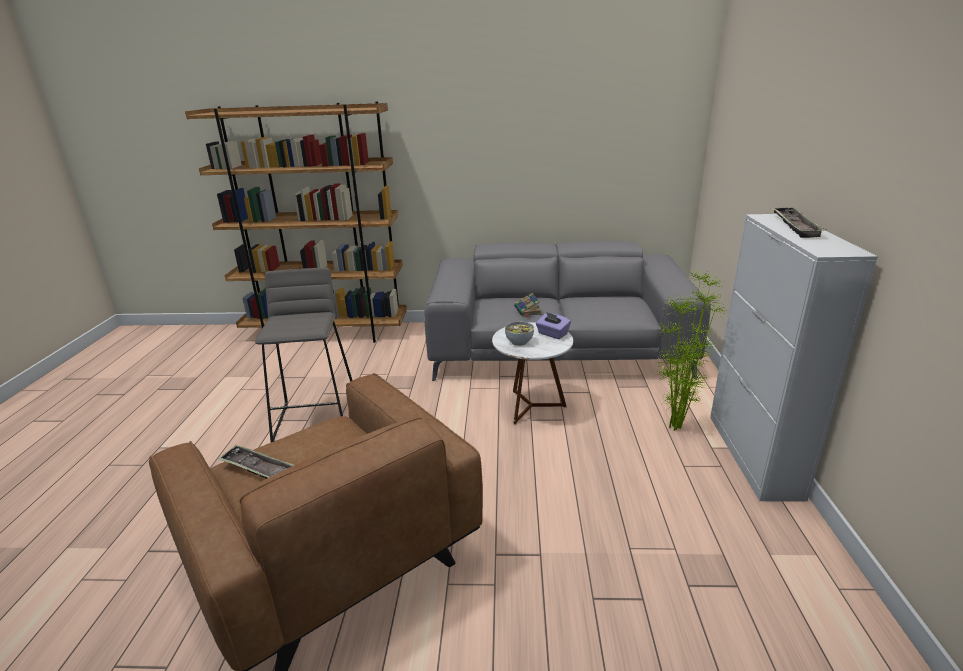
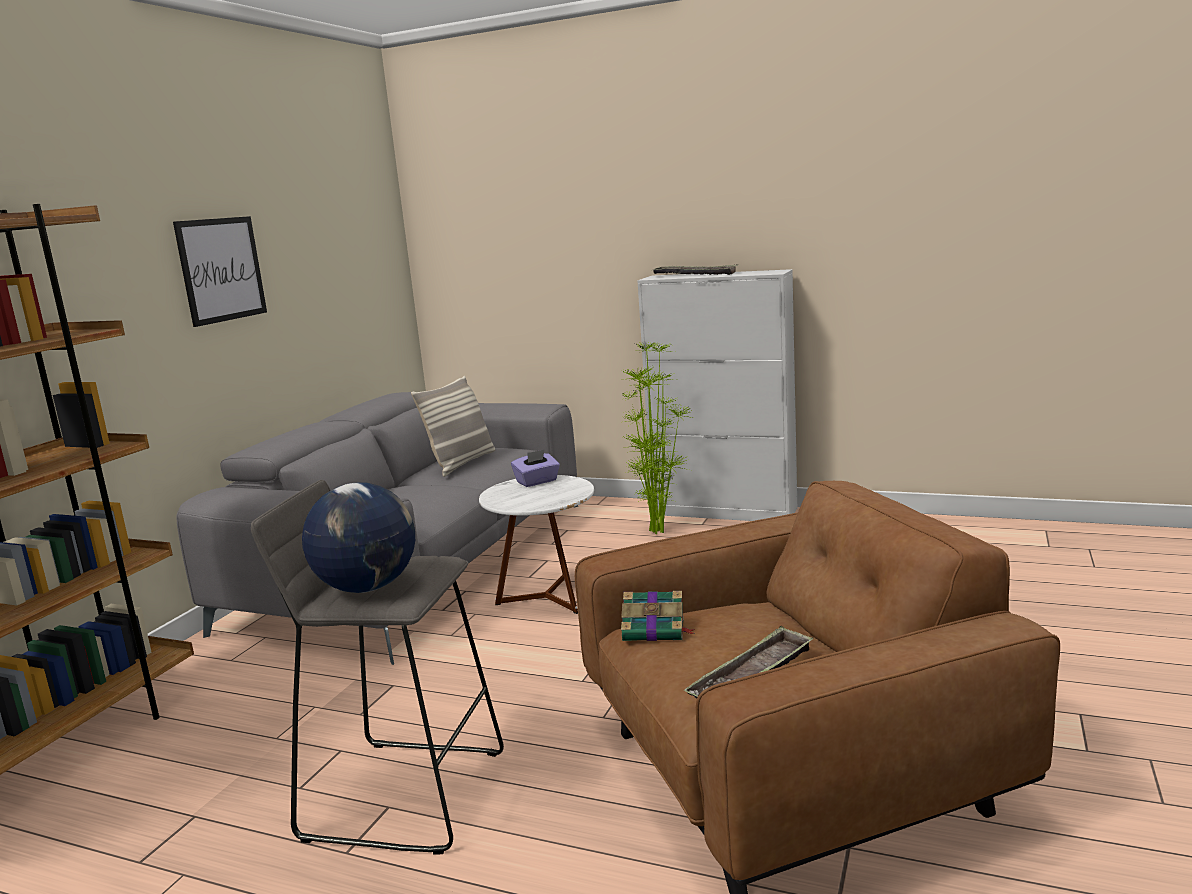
camera: 70 degrees left, 10 degrees down
bowl [505,321,534,346] -> none
book [514,293,542,317] -> book moved to [621,591,695,641]
none -> picture [173,216,267,327]
none -> globe [302,482,415,593]
none -> pillow [411,376,495,477]

